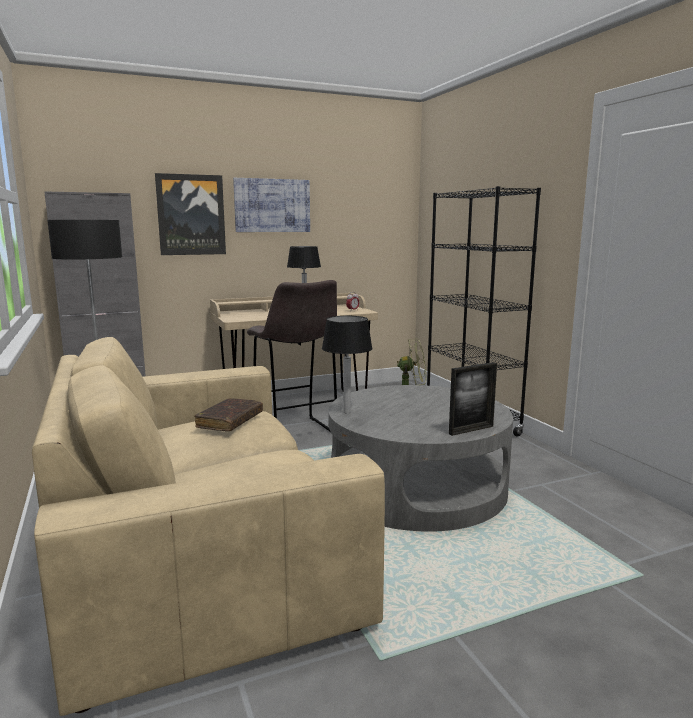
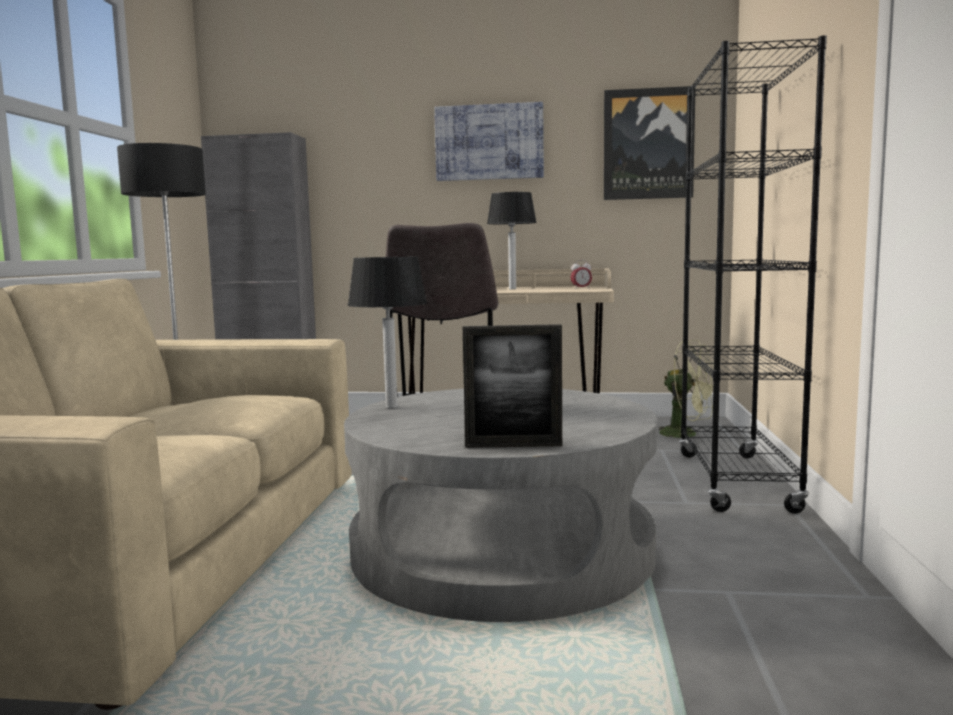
camera: 30 degrees right, 5 degrees down
picture [155,173,226,255] -> picture moved to [604,86,696,200]
brown book [194,398,263,431] -> none

